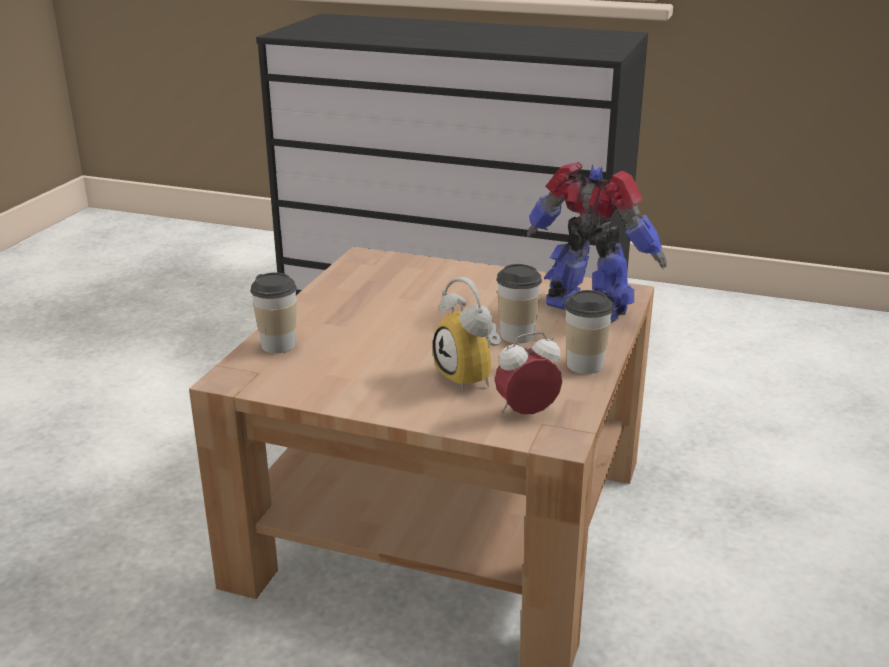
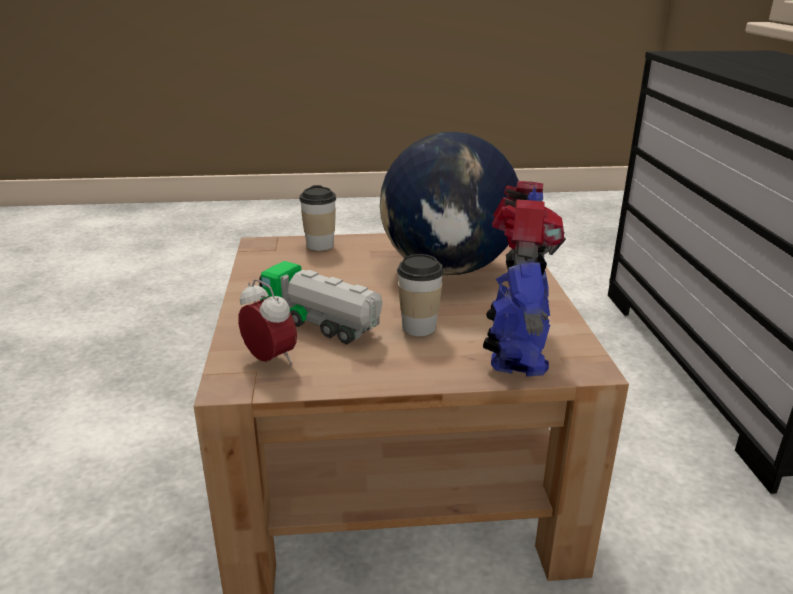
camera: 65 degrees right, 0 degrees up
alarm clock [433,277,502,391] -> toy truck [259,261,382,344]
cup [565,290,613,374] -> none
none -> globe [380,132,519,275]

